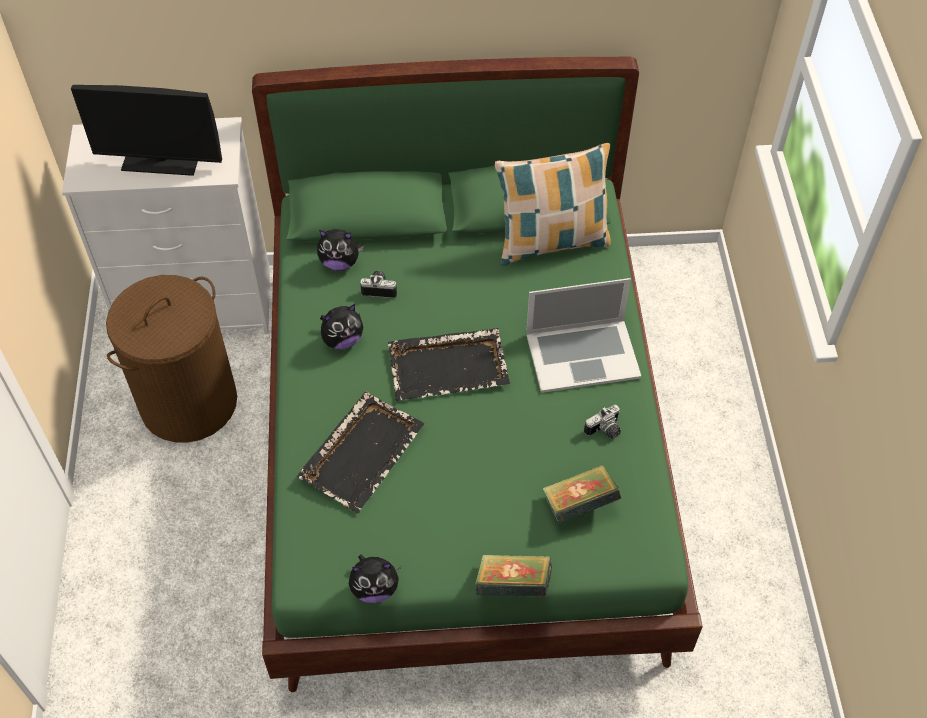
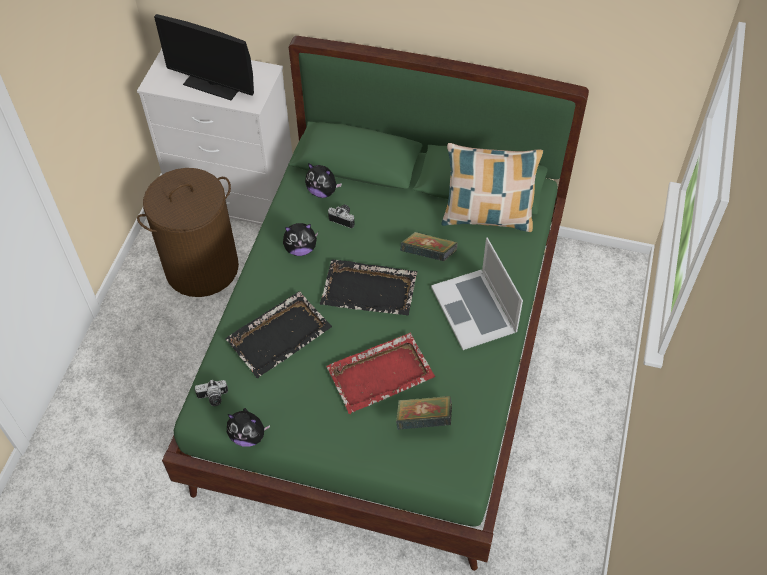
camera: 20 degrees right, 0 degrees up
book [475,555,552,596] -> book moved to [400,232,458,262]
laptop [526,278,641,393] -> laptop turned 60 degrees clockwise [431,238,523,350]
camera [584,405,621,439] -> camera moved to [195,379,228,406]
none -> red tray [326,333,435,414]

